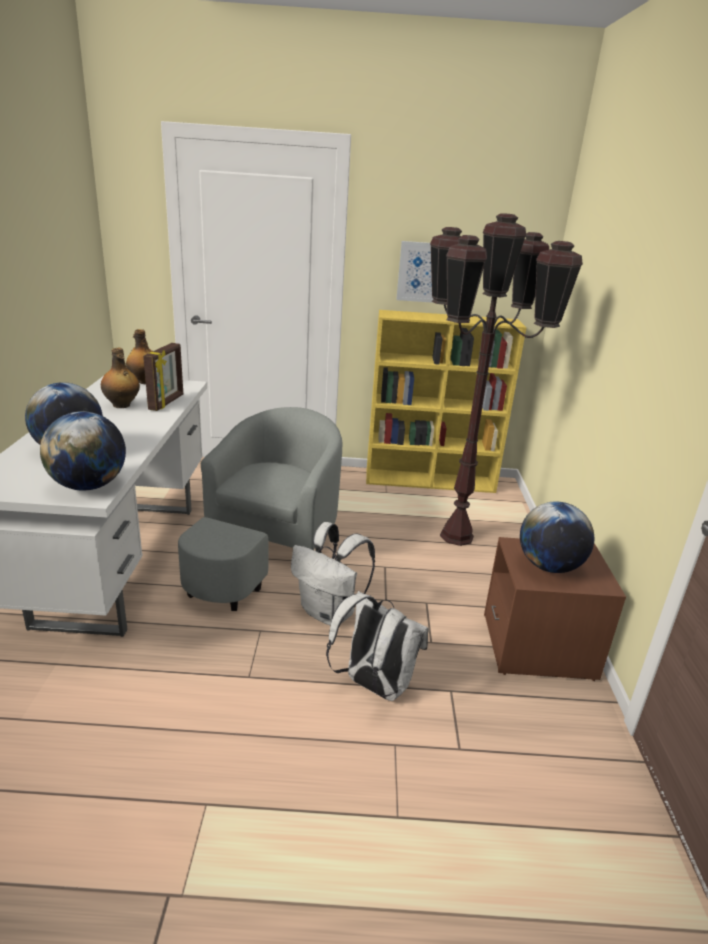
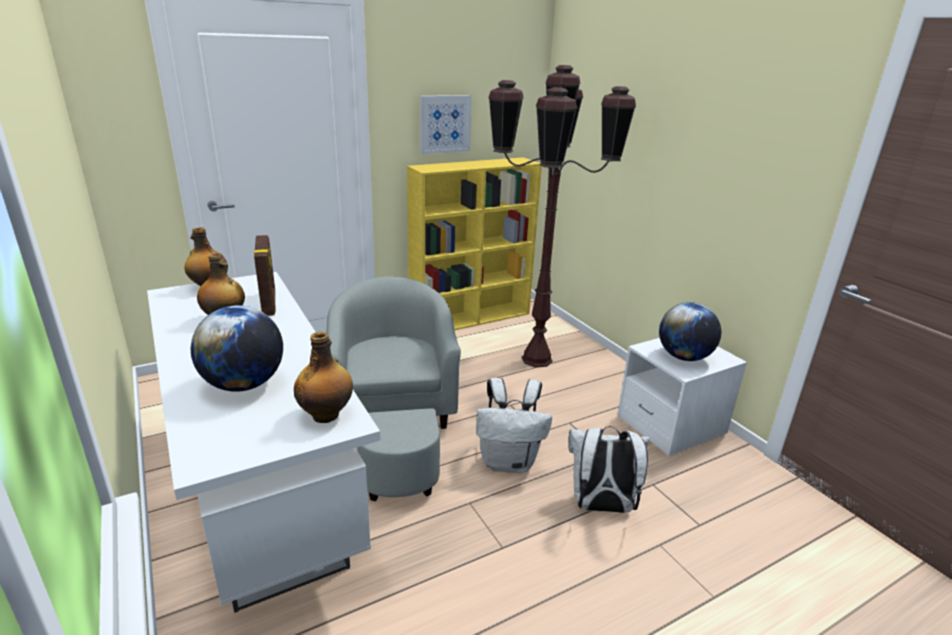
camera: 30 degrees left, 0 degrees up
globe [40,411,126,491] -> bottle [294,331,353,423]
brown nightstand [484,537,626,681] -> white nightstand [617,338,747,456]

